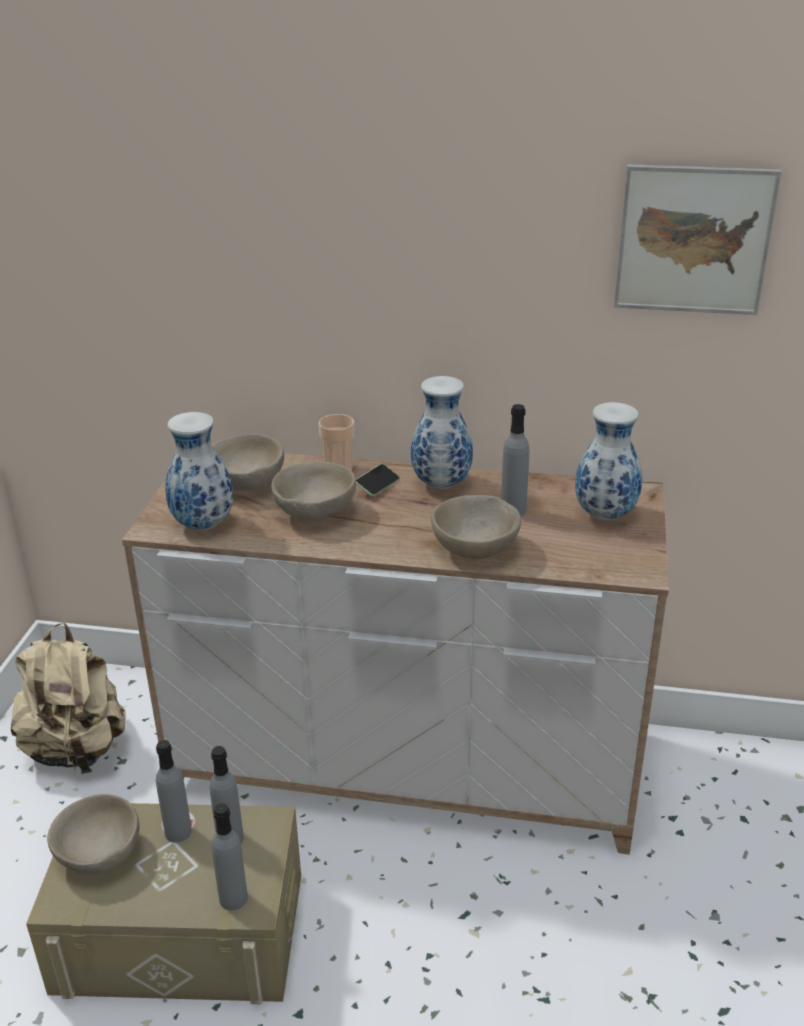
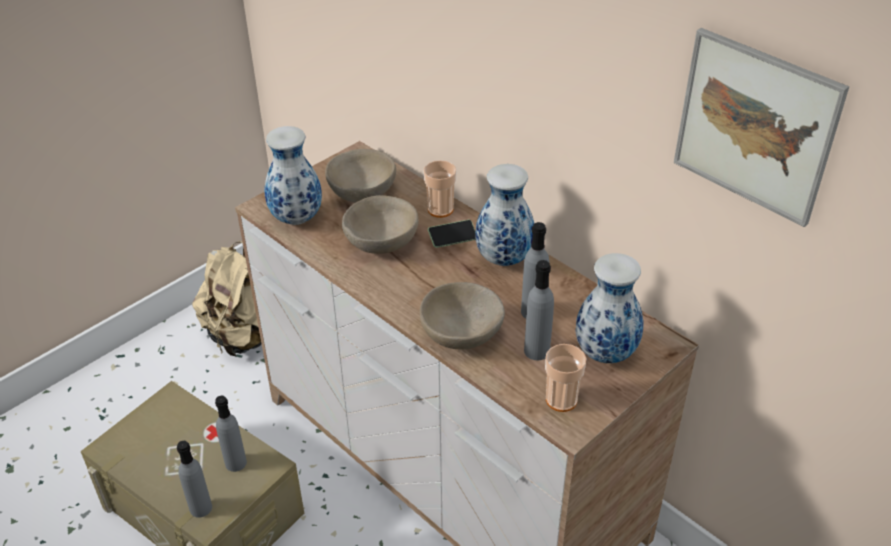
camera: 35 degrees right, 10 degrees up
beige bowl [47,794,140,874] -> none
grey bottle [156,740,192,843] -> grey bottle moved to [524,260,554,360]
none -> cup [545,344,587,412]

